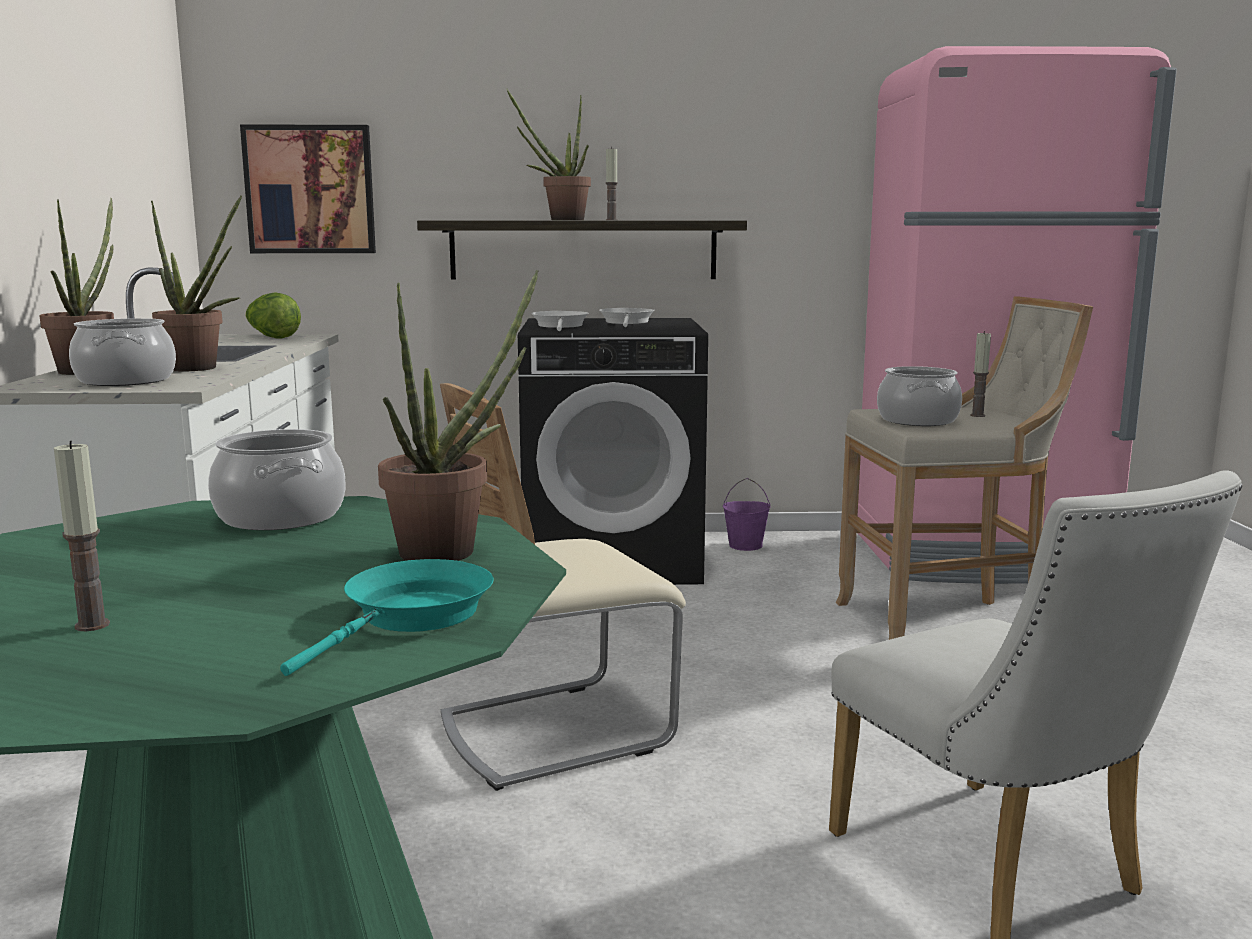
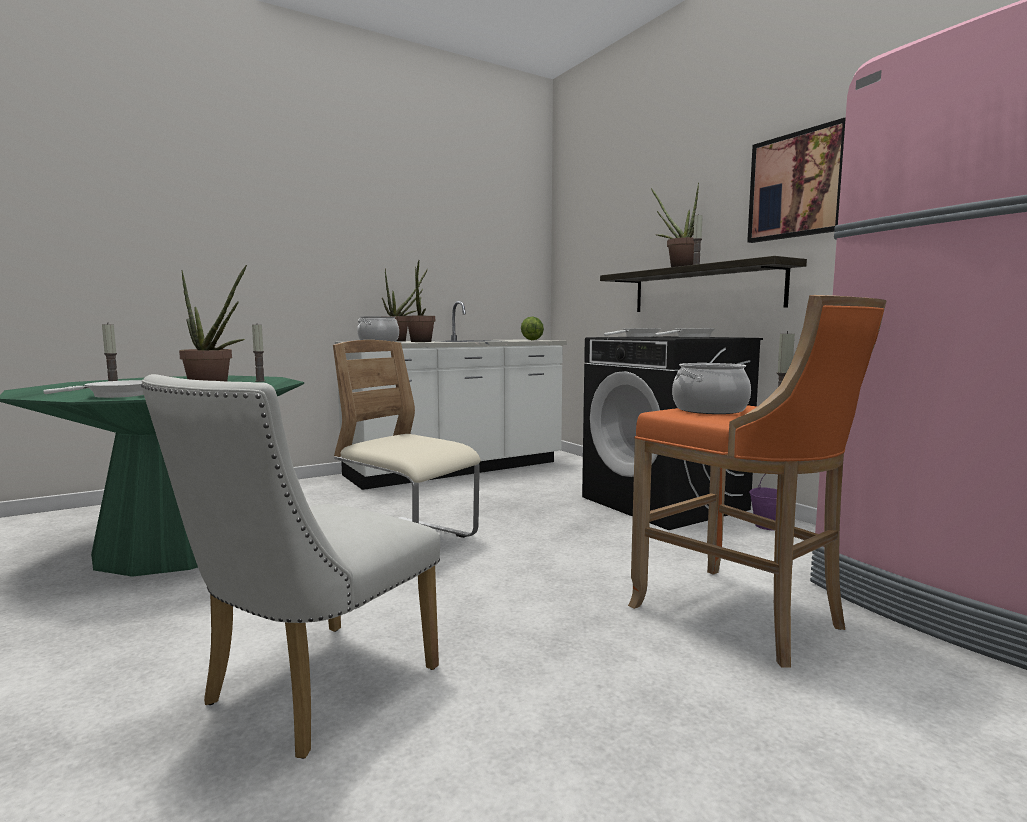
camera: 60 degrees right, 5 degrees down
cooking pot [208,429,346,530] -> candle [252,325,266,382]
picture [240,124,376,253] -> picture moved to [747,117,846,243]
turquoise frying pan [280,559,494,676] -> white frying pan [43,380,144,398]
beige stool [836,296,1093,640] -> orange stool [628,295,887,668]

